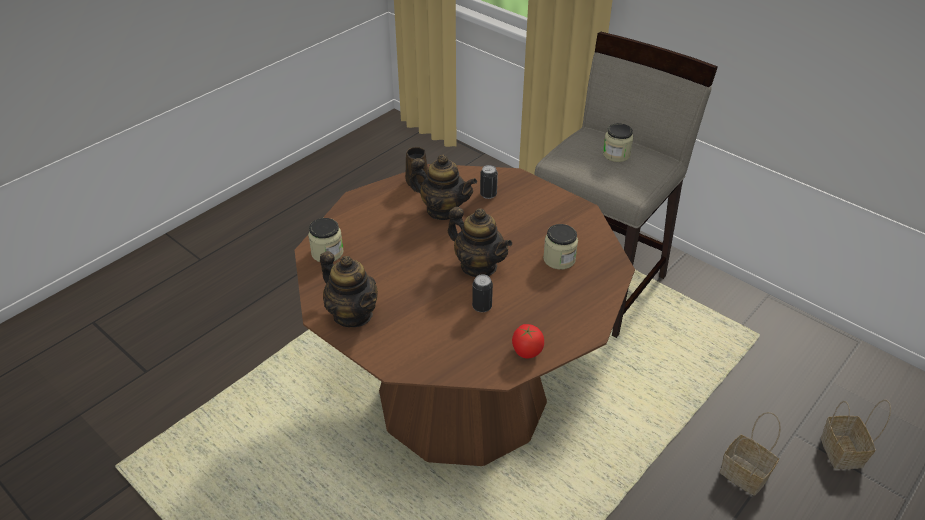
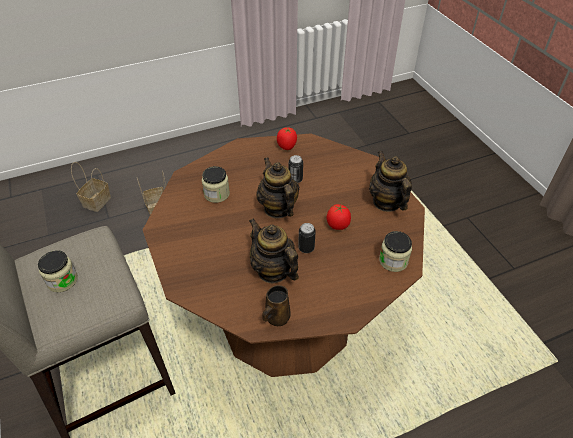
camera: 155 degrees left, 5 degrees up
can [480,165,498,199] -> can moved to [298,223,316,253]
none -> tomato [327,204,351,230]

